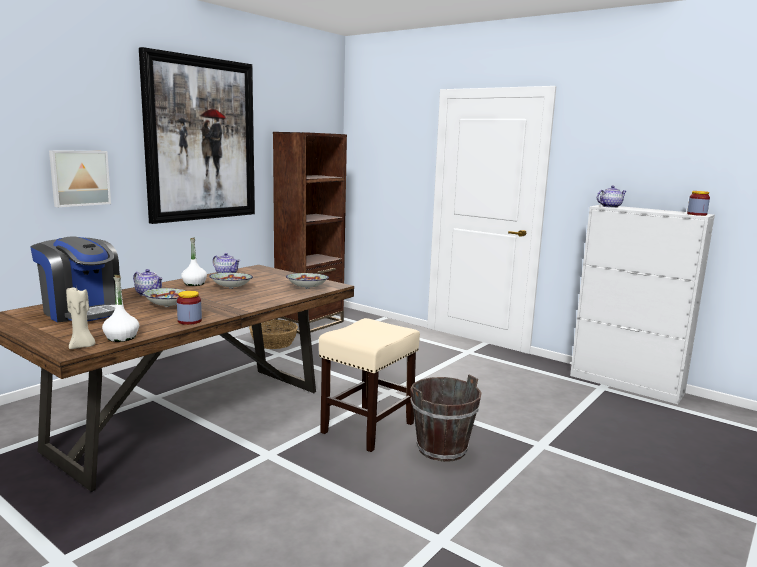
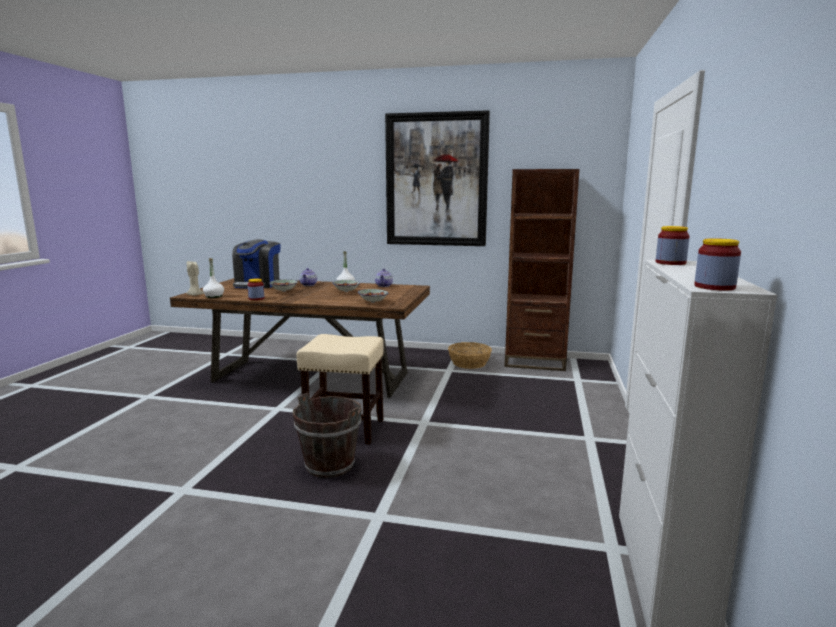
camera: 65 degrees right, 0 degrees up
picture [49,150,111,207] -> none
teapot [597,186,626,208] -> jar [656,226,690,265]

